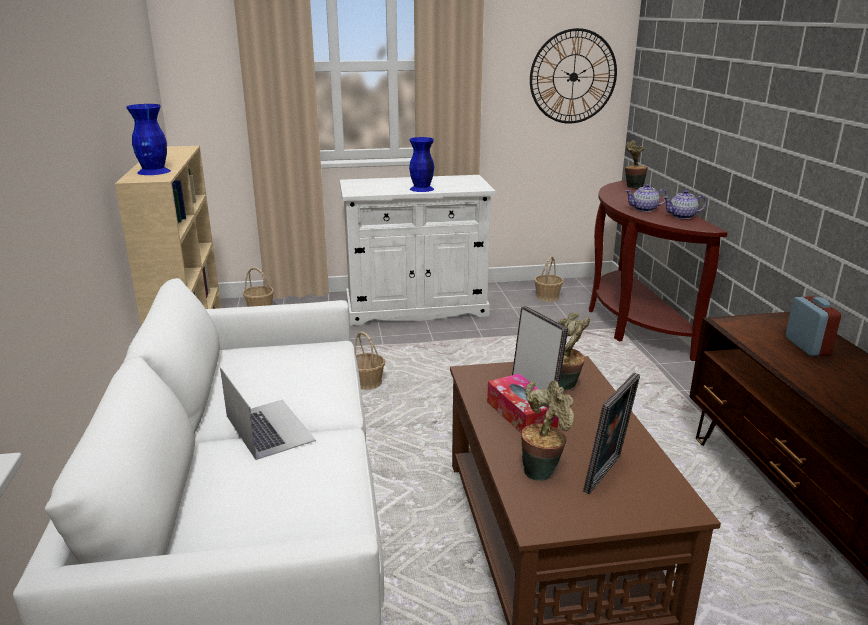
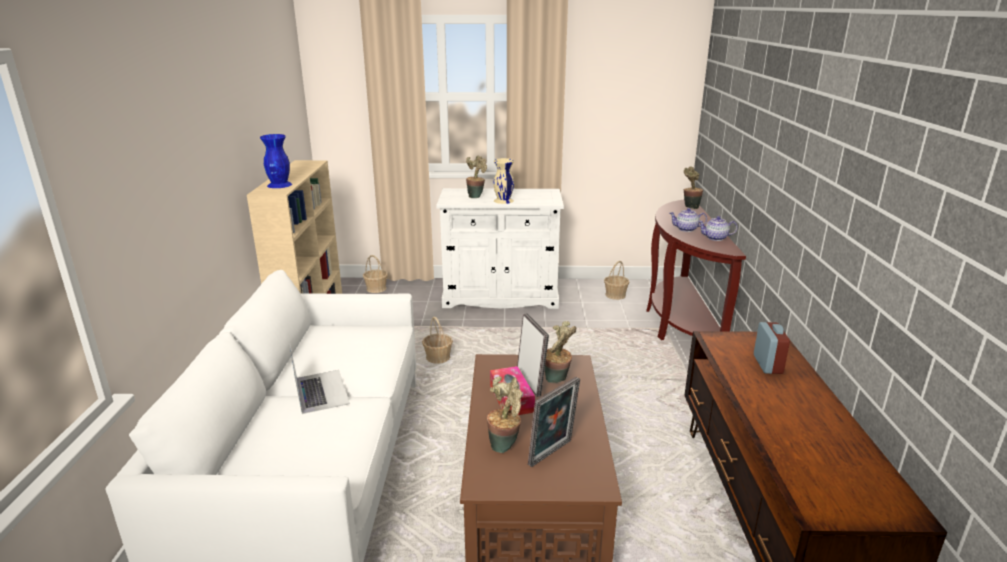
camera: 10 degrees right, 0 degrees up
blue vase [409,137,434,192] -> beige vase [493,158,514,204]
wall clock [530,28,617,124] -> none
none -> potted plant [466,156,487,198]

